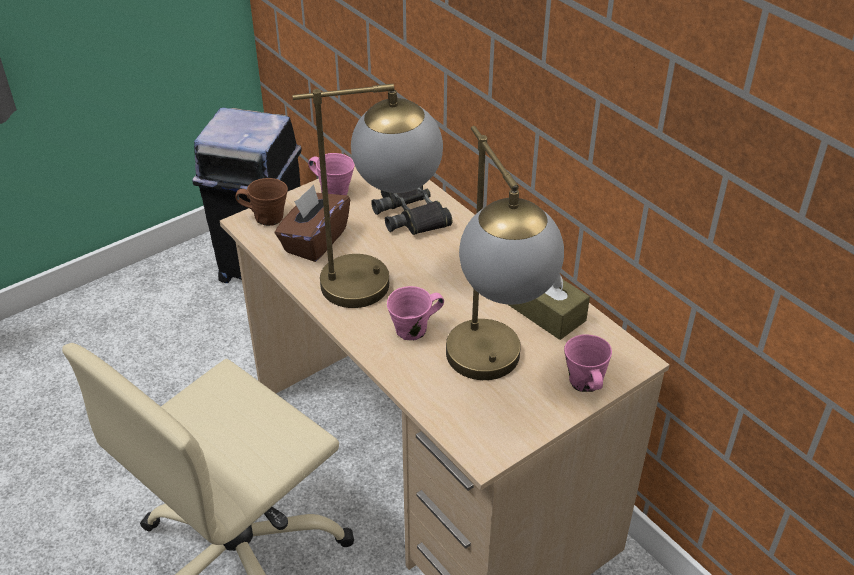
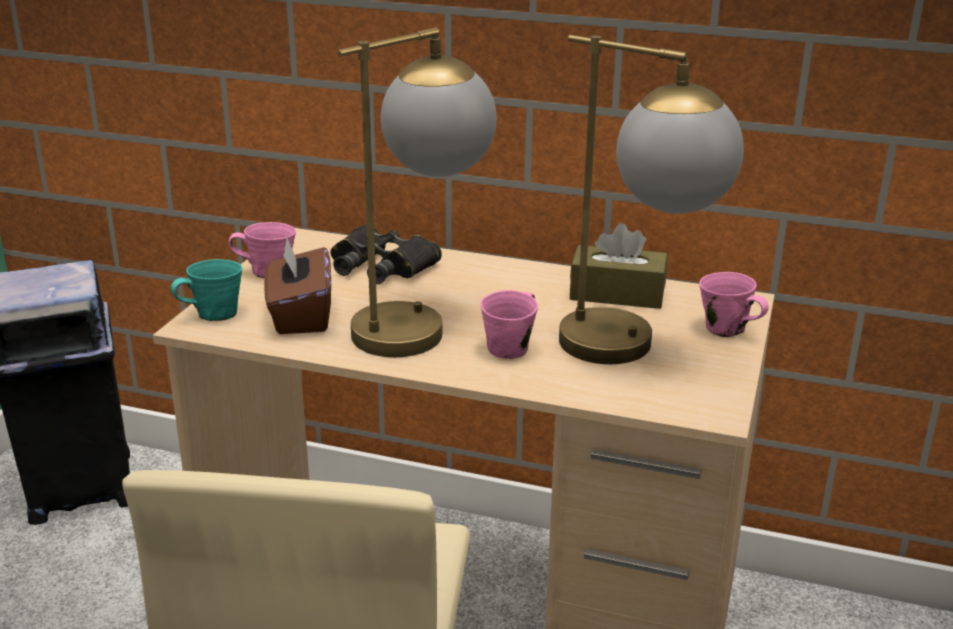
camera: 35 degrees left, 15 degrees down
brown mug [235,178,288,226] -> turquoise mug [171,259,242,321]

